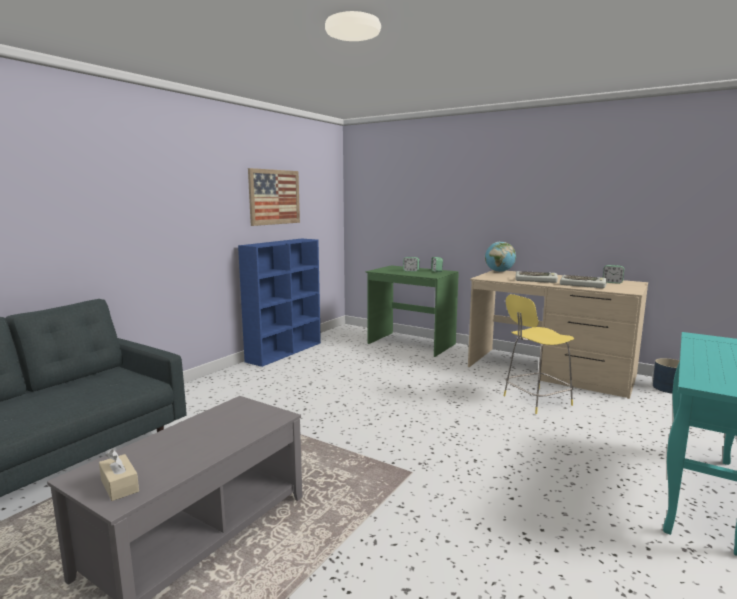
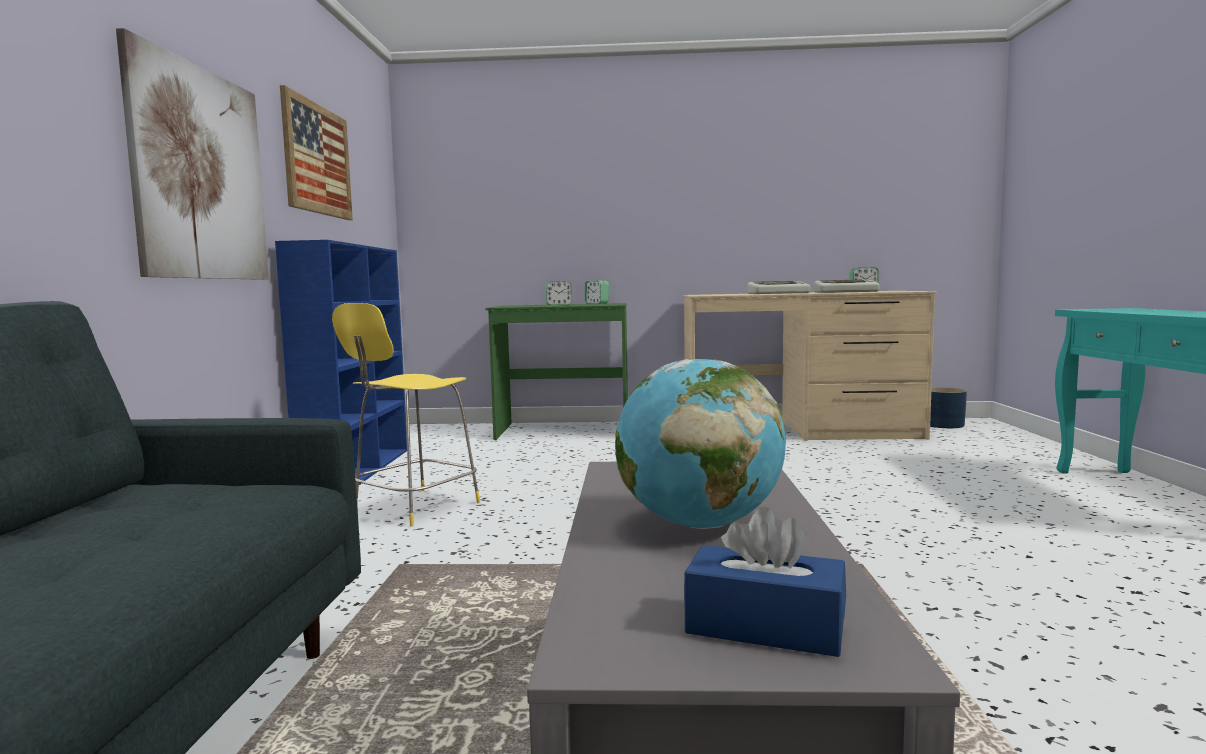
camera: 30 degrees left, 5 degrees down
beige tissue box [99,449,139,501] -> blue tissue box [684,506,846,657]
globe [485,242,516,272] -> globe moved to [615,359,786,529]
yellow stool [504,294,574,414] -> yellow stool moved to [332,303,480,527]
none -> picture [116,28,269,280]

